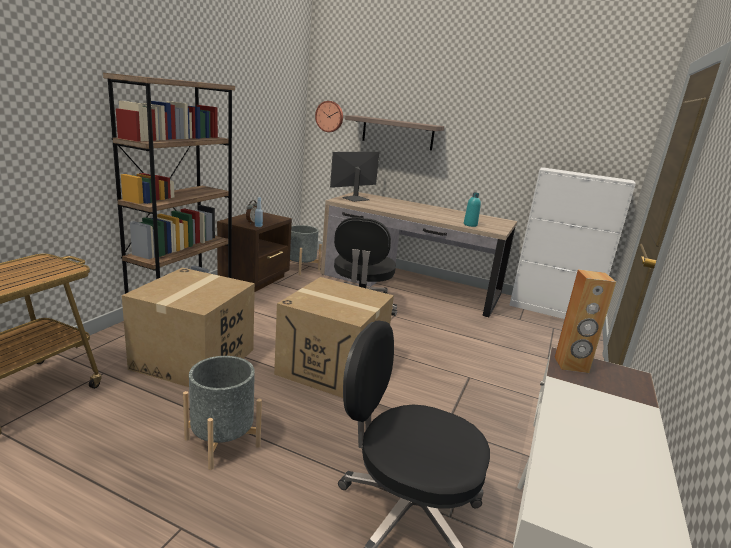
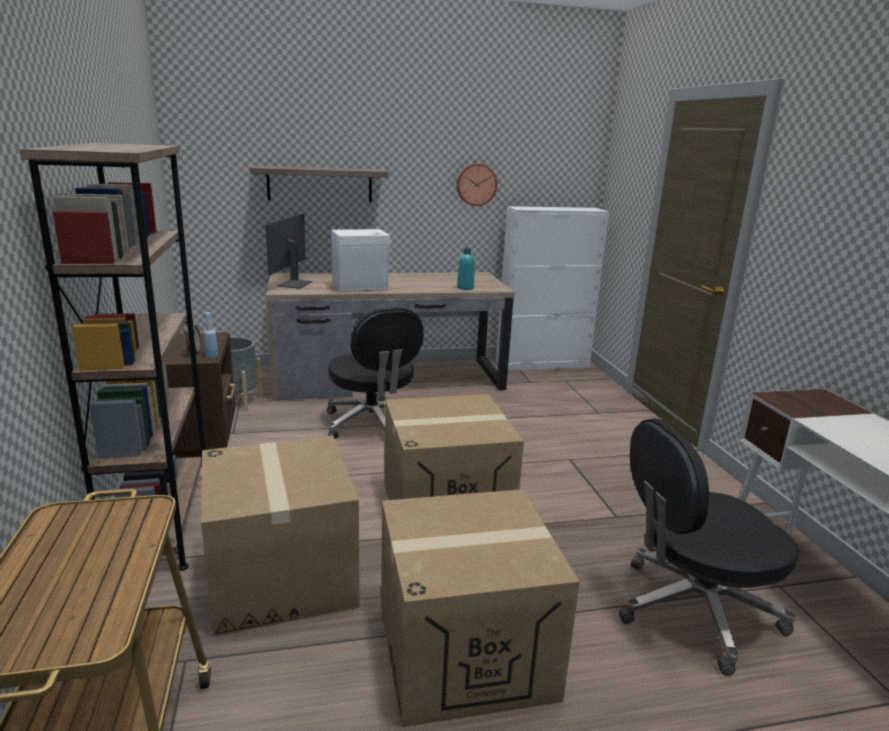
camera: 35 degrees left, 0 degrees up
grey planter [183,356,262,470] -> cardboard box [381,489,580,727]
wall clock [315,101,343,132] -> wall clock moved to [456,163,497,206]
brown speaker [555,269,616,373] -> none
none -> white speaker [331,227,391,292]

